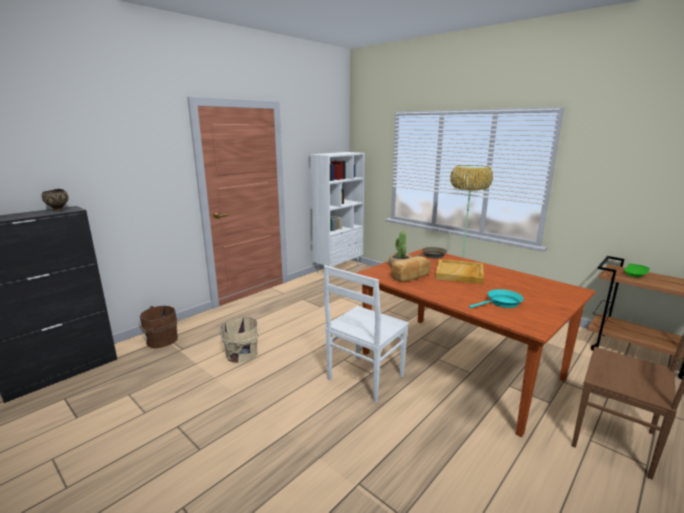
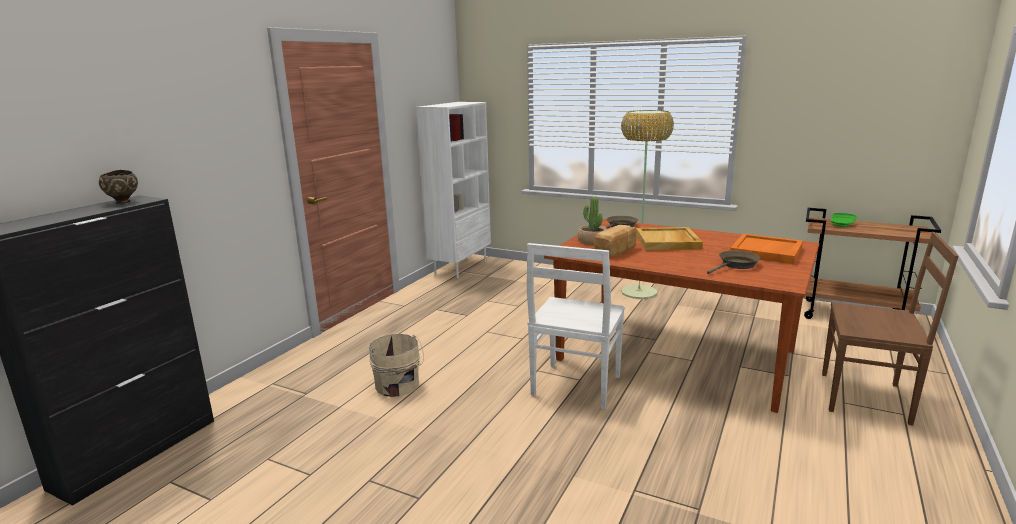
camera: 15 degrees left, 0 degrees up
brown bucket [139,306,178,348] -> none
turquoise frying pan [469,289,524,308] -> brown frying pan [707,251,761,274]
none -> orange tray [730,234,803,264]

